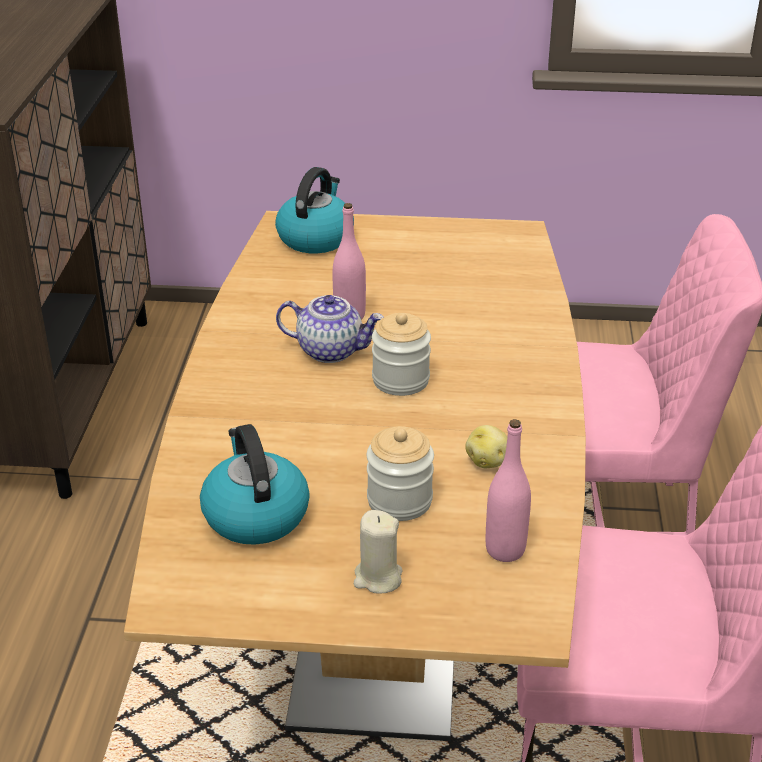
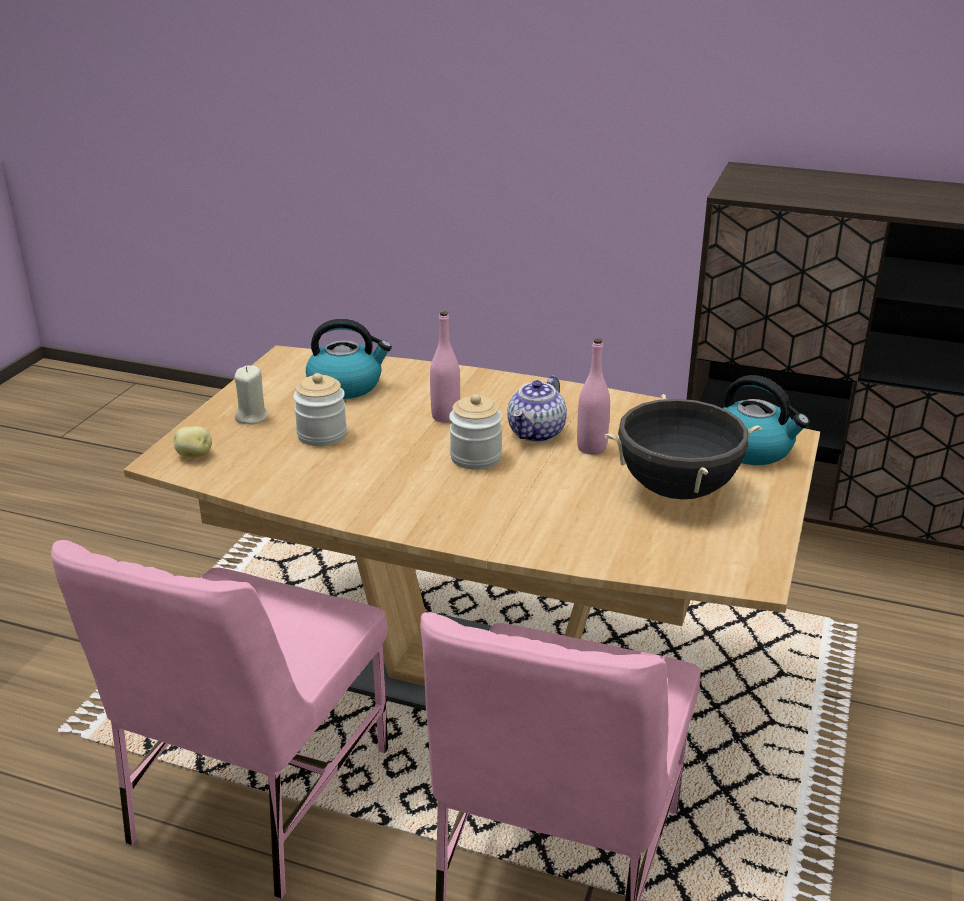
camera: 105 degrees right, 5 degrees down
potato [465,425,507,468] -> potato moved to [173,426,212,458]
pink bottle [486,419,531,562] -> pink bottle moved to [430,311,460,423]
none -> black cooking pot [604,394,762,499]

